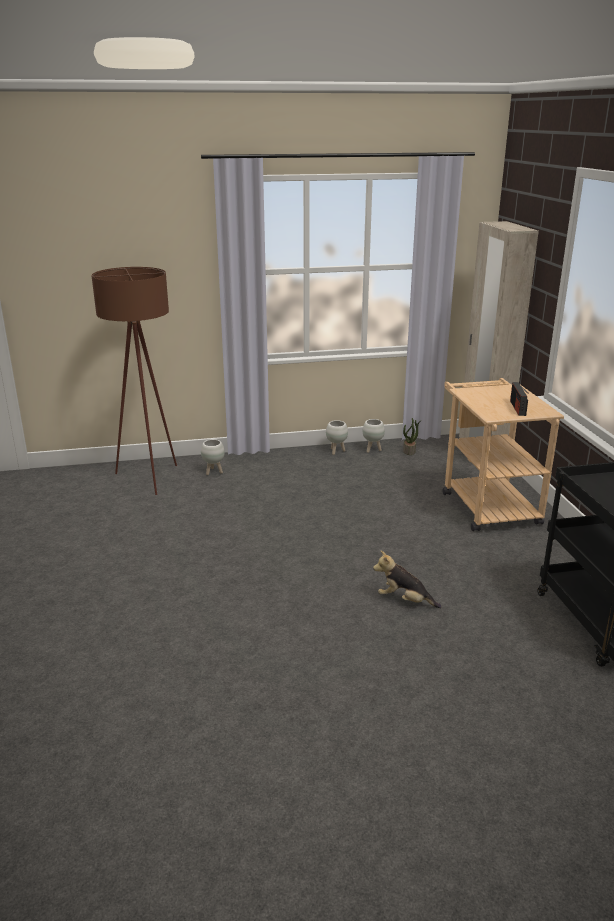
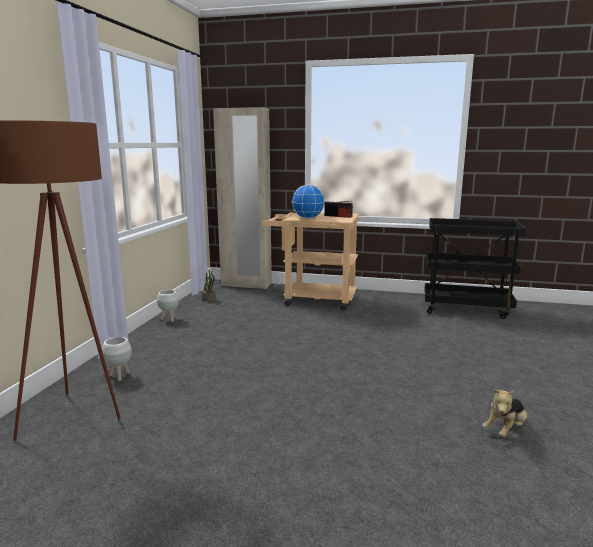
camera: 65 degrees left, 10 degrees down
white planter [363,419,385,453] -> none
plush toy [373,551,441,608] -> plush toy moved to [482,390,527,437]
none -> globe [291,185,325,219]

